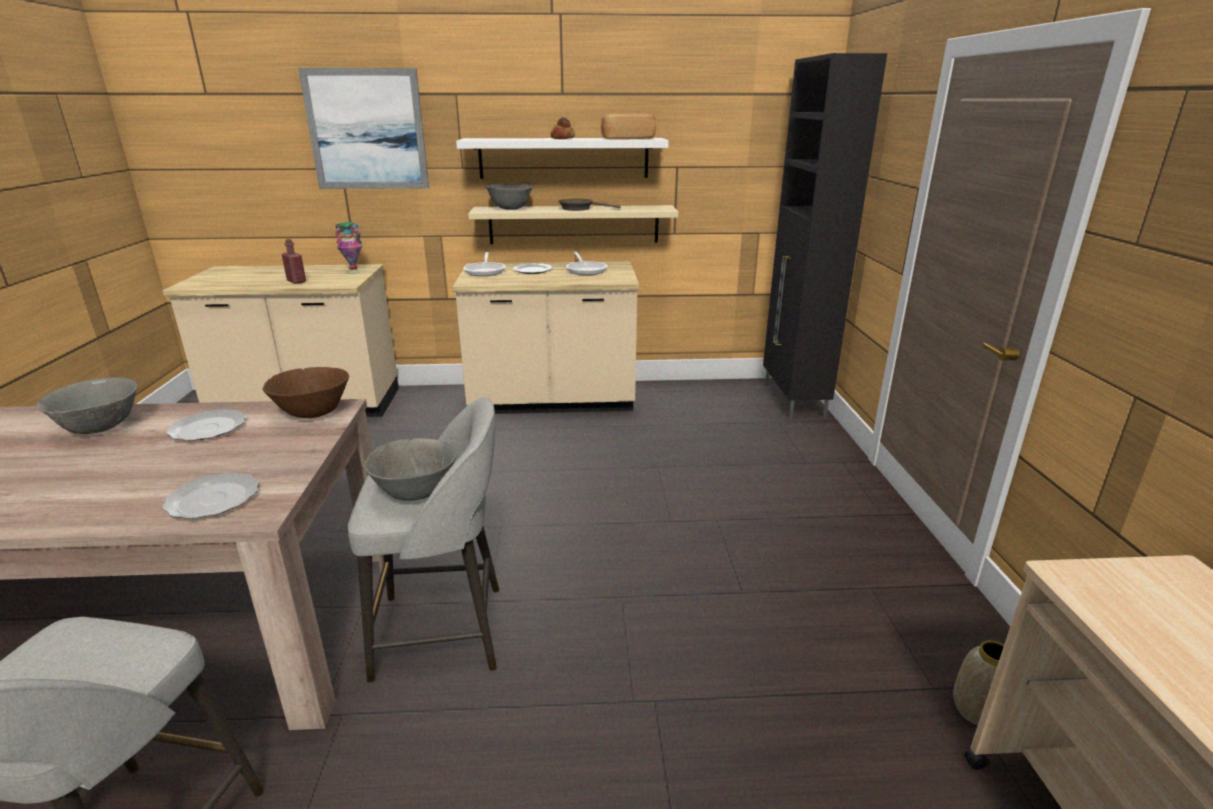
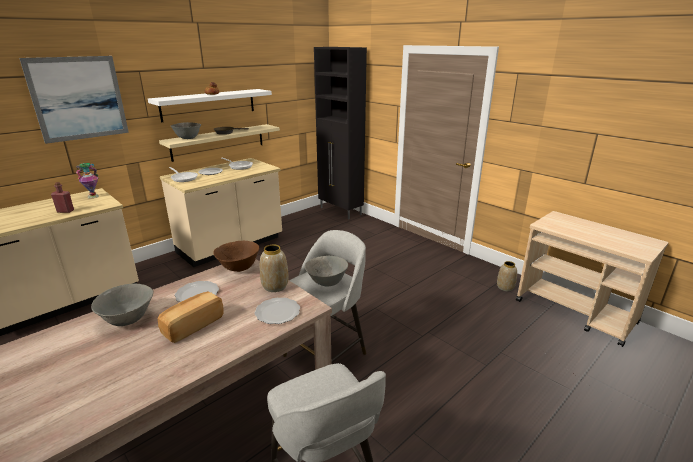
camera: 40 degrees left, 0 degrees up
bread [601,114,656,140] -> bread moved to [158,292,224,343]
none -> vase [260,245,289,292]

